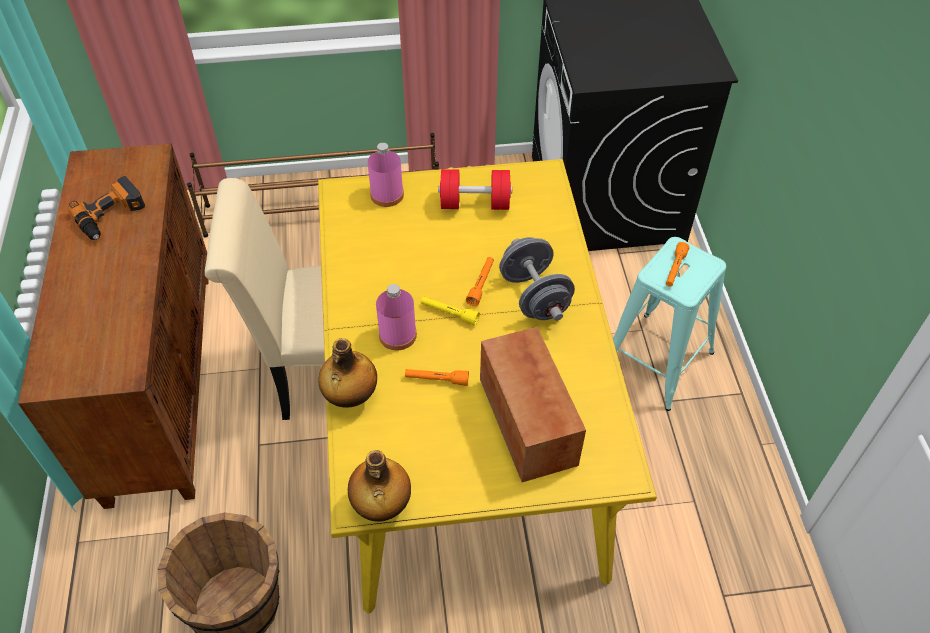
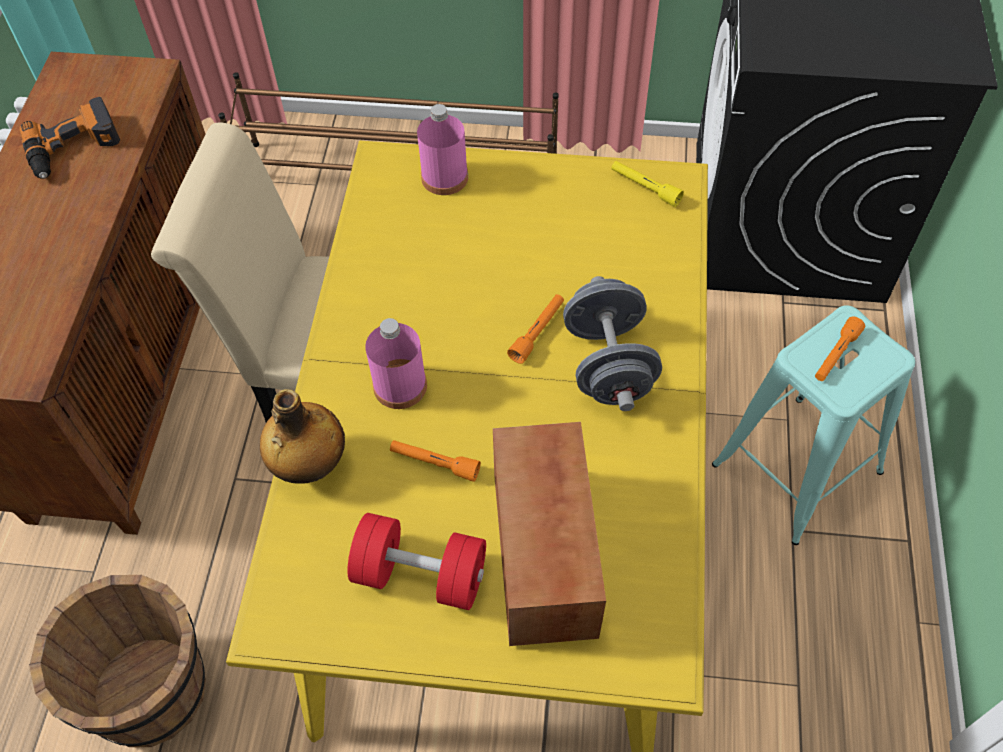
camera: 15 degrees right, 5 degrees up
bottle [348,450,411,522] -> none
yellow flashlight [421,297,480,326] -> yellow flashlight moved to [611,161,684,207]
red dumbbell [438,169,512,210] -> red dumbbell moved to [347,513,486,610]

